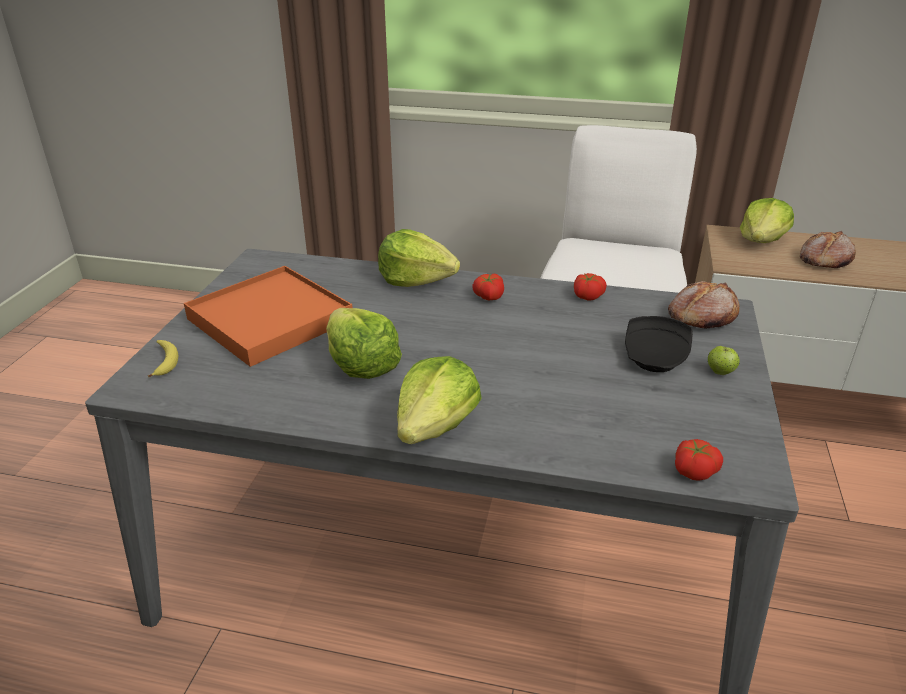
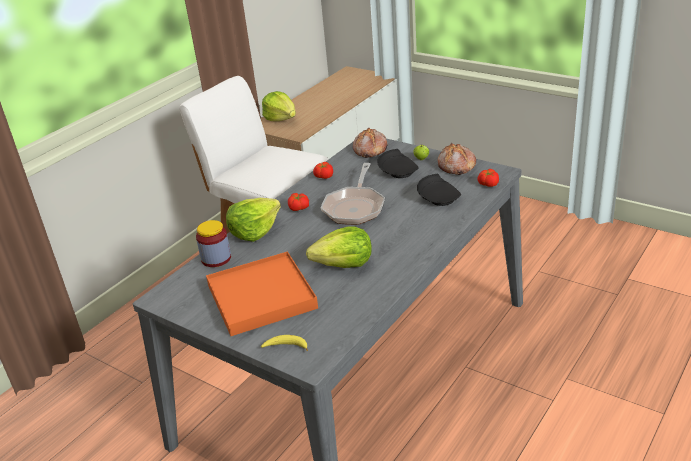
camera: 65 degrees left, 0 degrees up
lettuce [397,356,482,444] -> none
bread [800,231,856,268] -> bread moved to [438,143,476,175]
none -> jar [196,220,231,267]
none -> frying pan [320,163,385,225]
none -> black plate [417,174,461,206]

